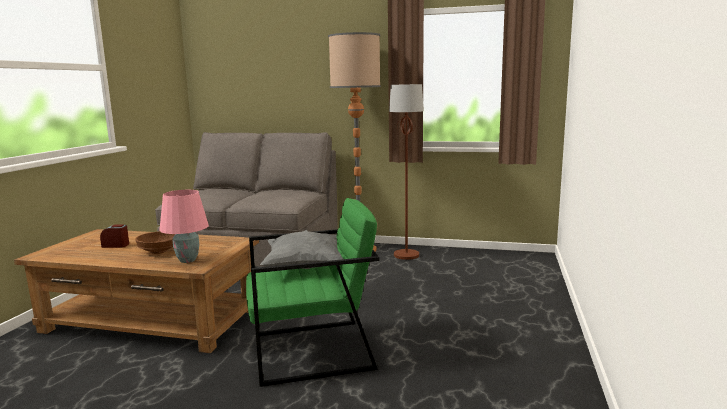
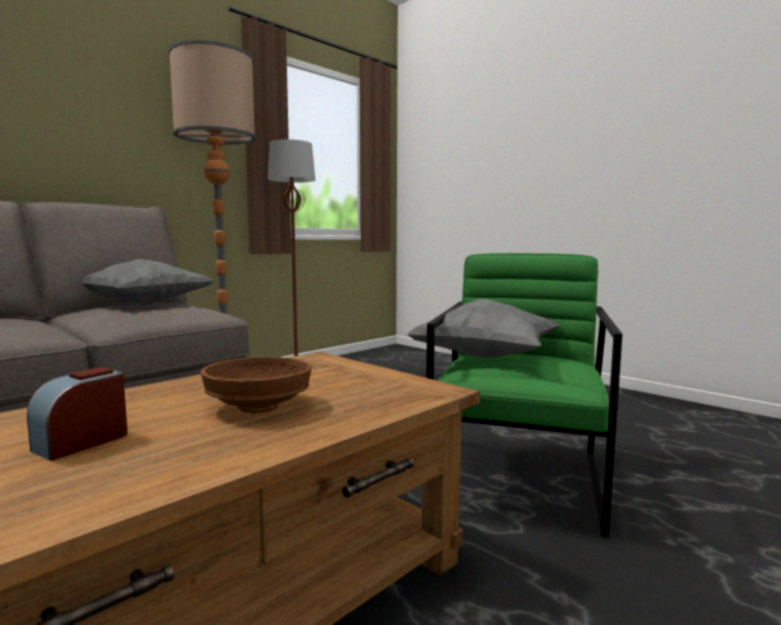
camera: 60 degrees left, 5 degrees down
pink table lamp [159,190,209,263] -> none
none -> grey pillow [82,259,214,305]

